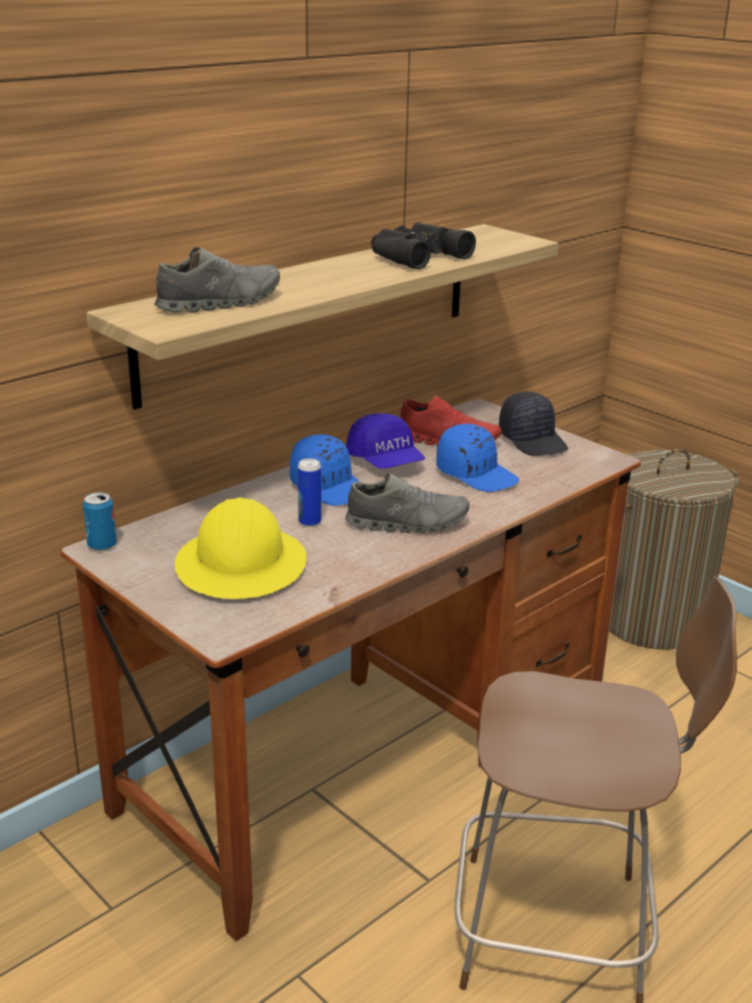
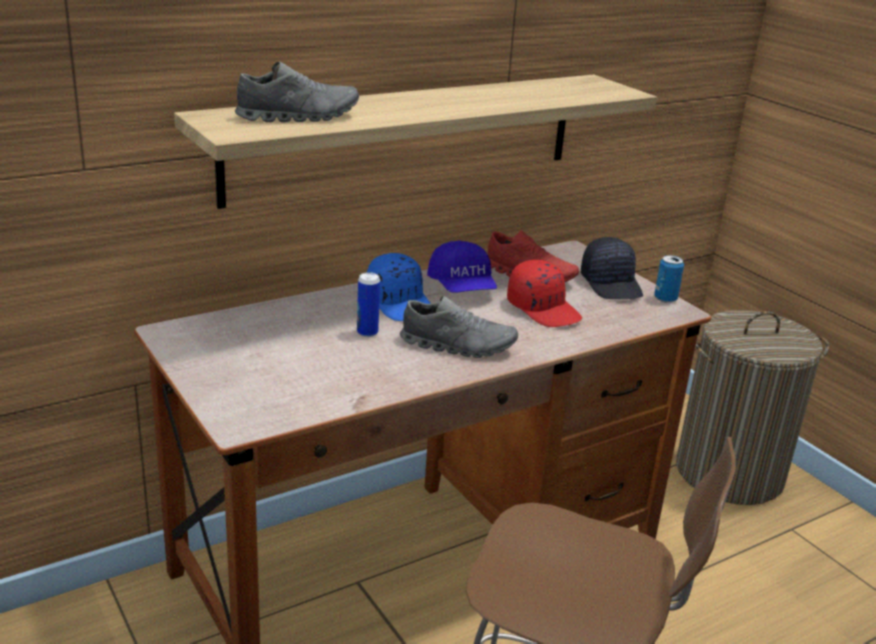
camera: 10 degrees right, 0 degrees up
can [83,492,117,551] -> can moved to [654,255,684,303]
yellow hard hat [175,497,307,599] -> none
black binoculars [371,222,476,270] -> none
blue cap [436,424,519,492] -> red cap [507,260,582,327]

